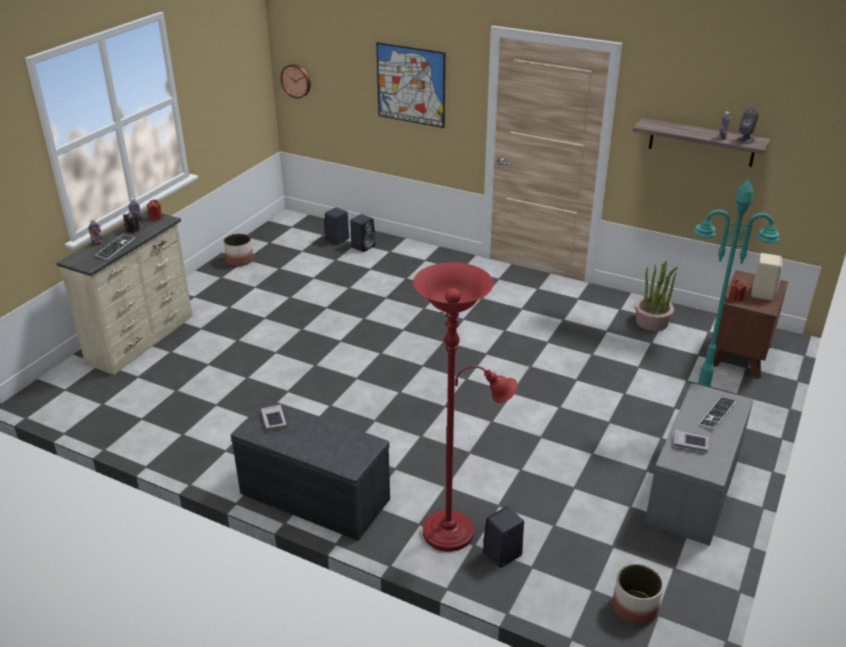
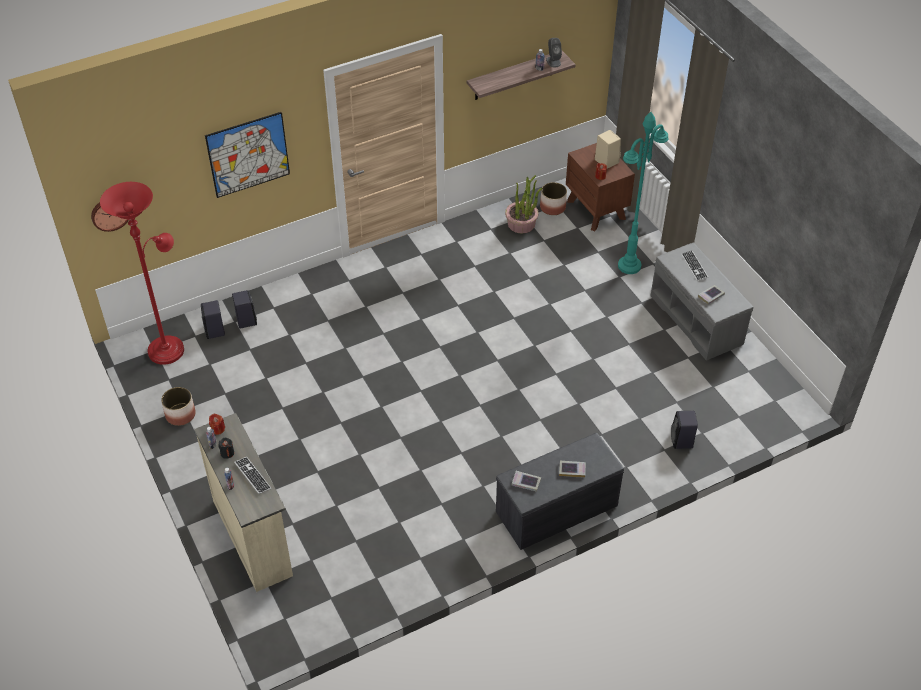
camera: 55 degrees left, 15 degrees up
red floor lamp [413,262,517,552] -> red floor lamp moved to [100,182,184,365]
planter [612,564,663,625] -> planter moved to [540,182,567,215]
none -> book [559,461,586,478]

